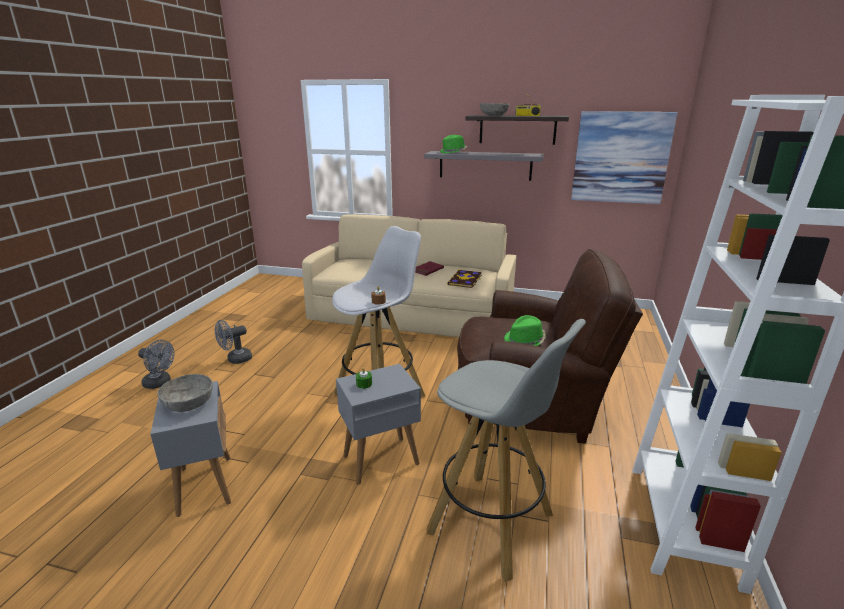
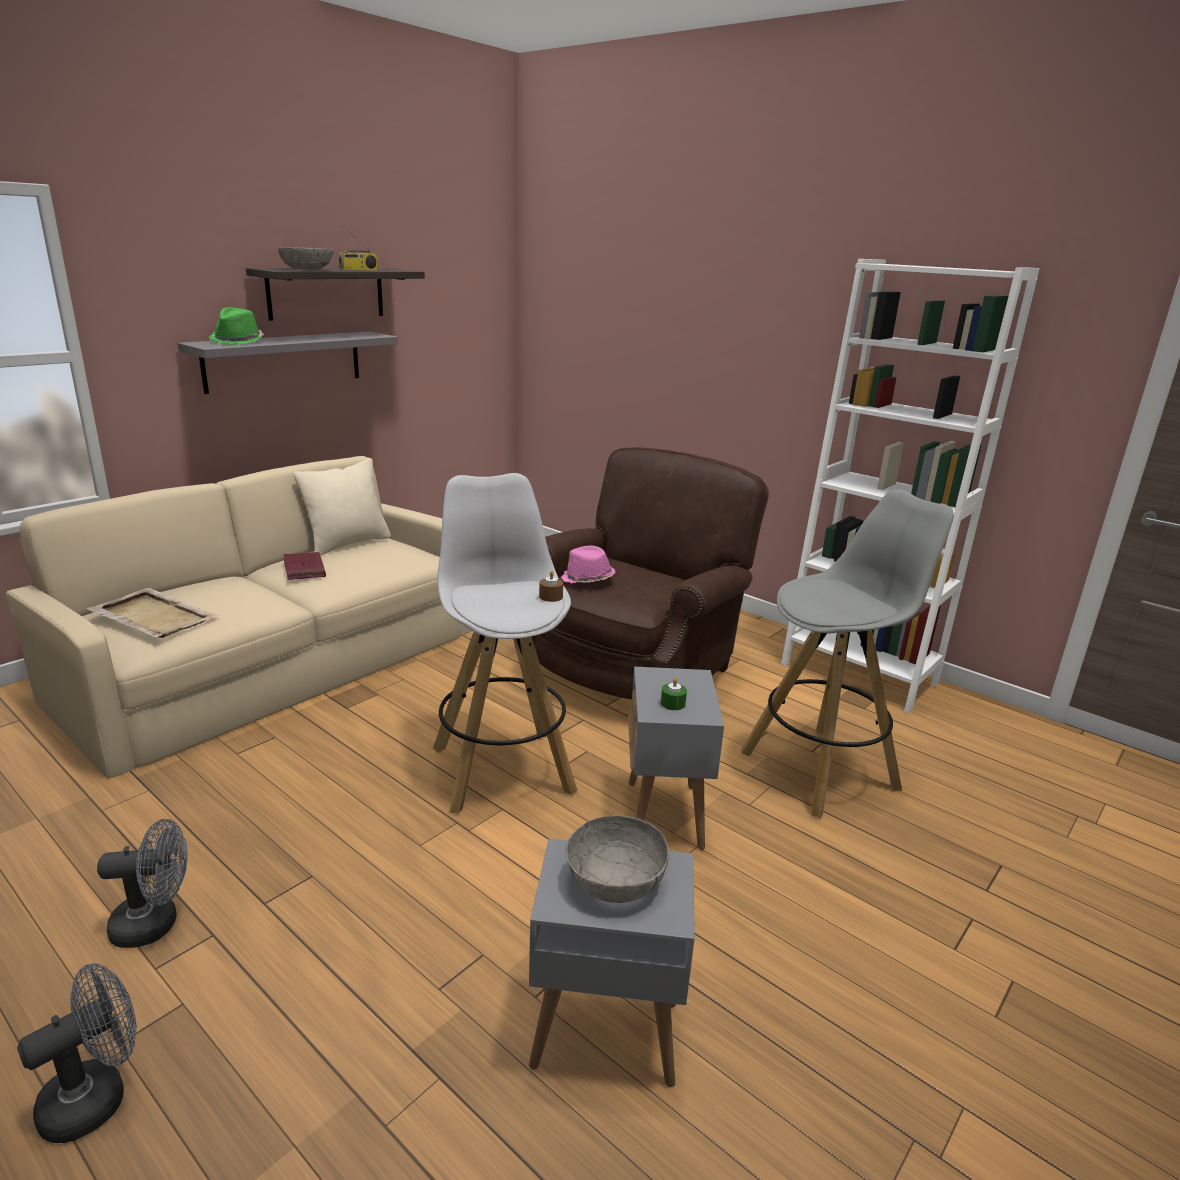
camera: 65 degrees left, 0 degrees up
grey fan [215,320,252,364] -> grey fan turned 90 degrees counterclockwise [97,819,188,948]
book [447,269,482,288] -> none
green hat [504,315,546,346] -> none
picture [571,111,678,204] -> none
none -> beige tray [86,587,219,638]
none -> beige pillow [293,458,391,555]
none -> pink hat [561,546,616,584]

